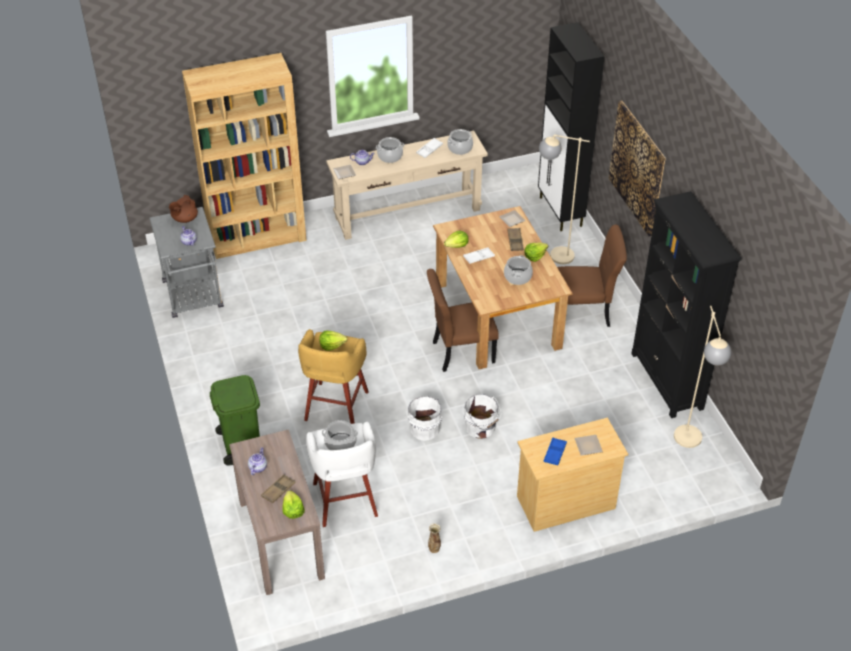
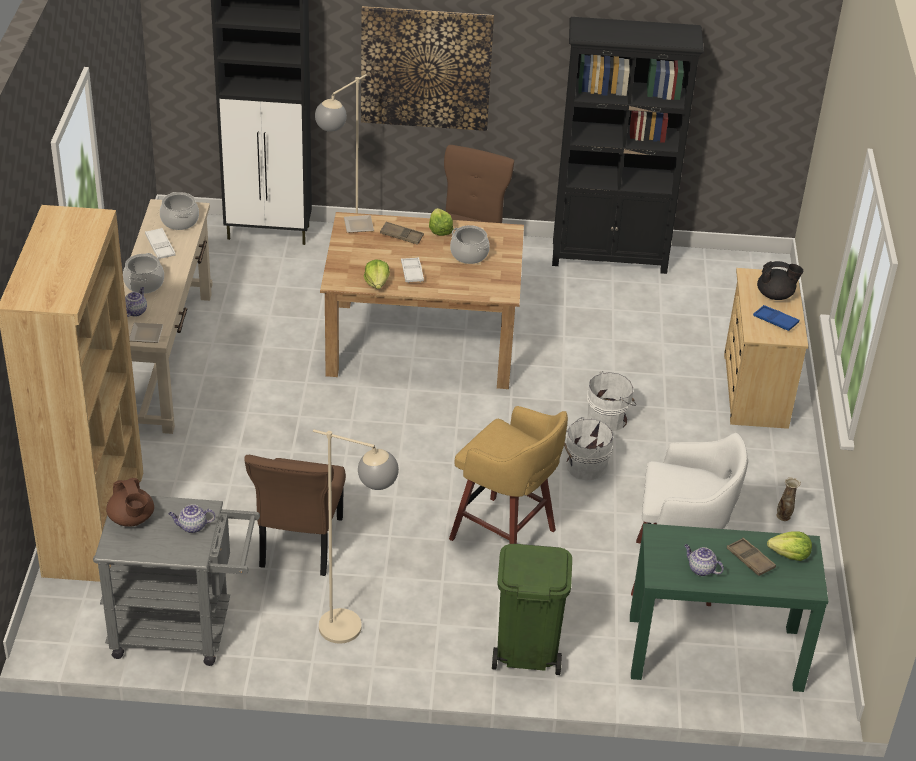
camera: 70 degrees left, 5 degrees down
brown console table [229,429,325,595] -> green console table [630,523,828,692]
lettuce [319,330,347,351] -> none
cooking pot [322,420,358,450] -> none
brown chair [427,269,499,372] -> brown chair moved to [244,455,346,576]
plate [574,435,603,456] -> black teapot [757,261,804,300]
beige floor lamp [674,306,731,448] -> beige floor lamp moved to [313,429,399,644]

